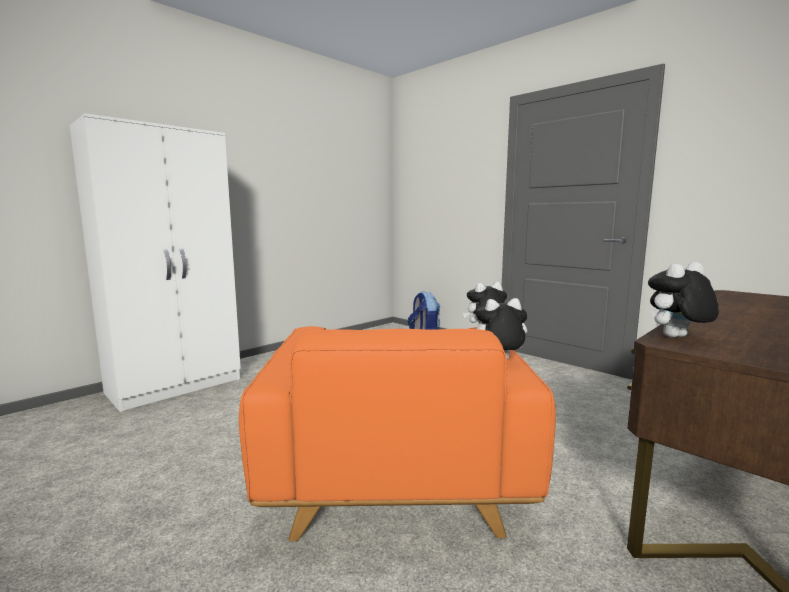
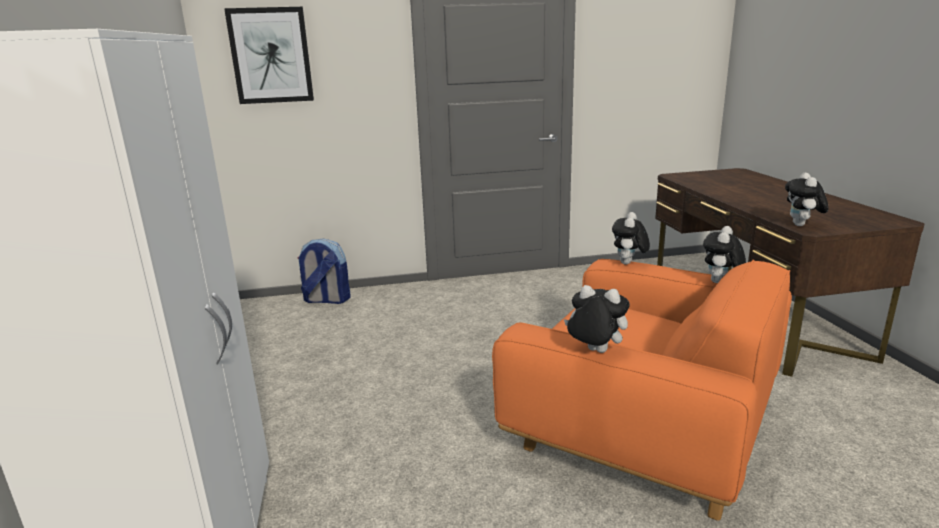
camera: 55 degrees left, 10 degrees up
none -> picture [224,7,314,104]
none -> plush toy [564,285,630,353]

